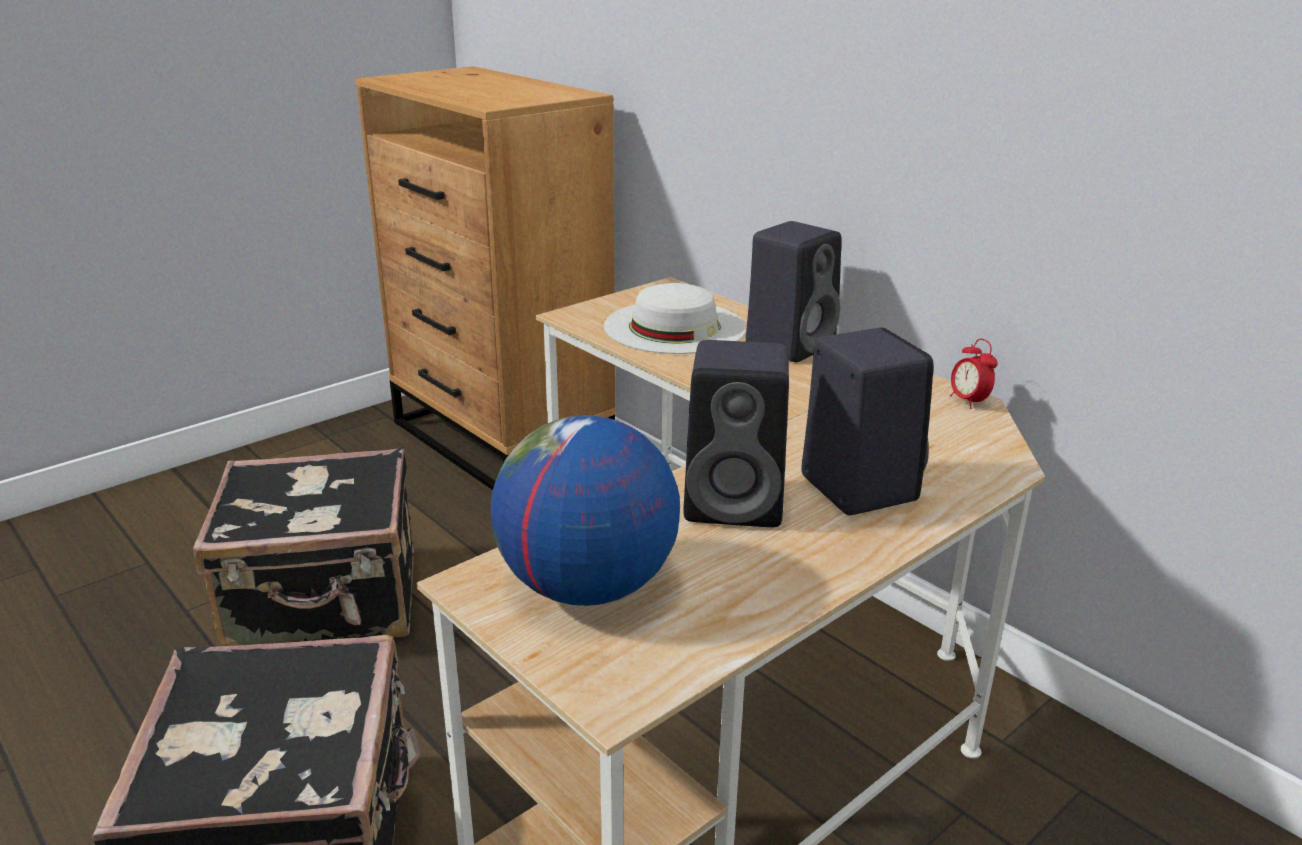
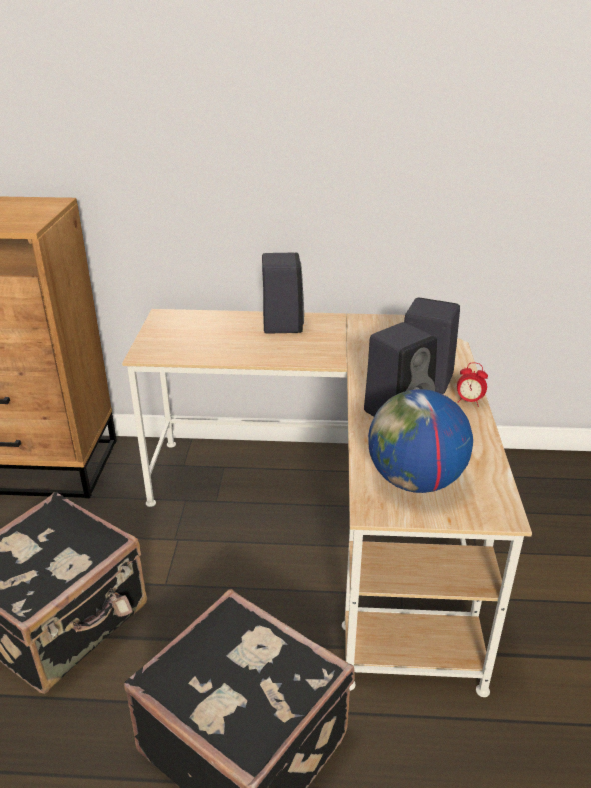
camera: 45 degrees left, 5 degrees up
white hat [604,283,746,354] -> none
alarm clock [950,339,998,409] -> alarm clock moved to [457,362,488,407]

